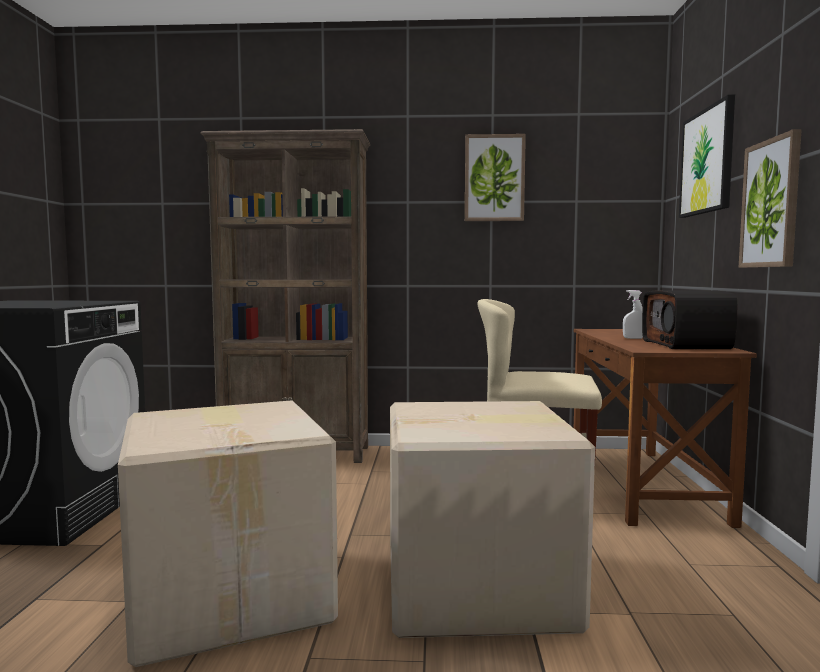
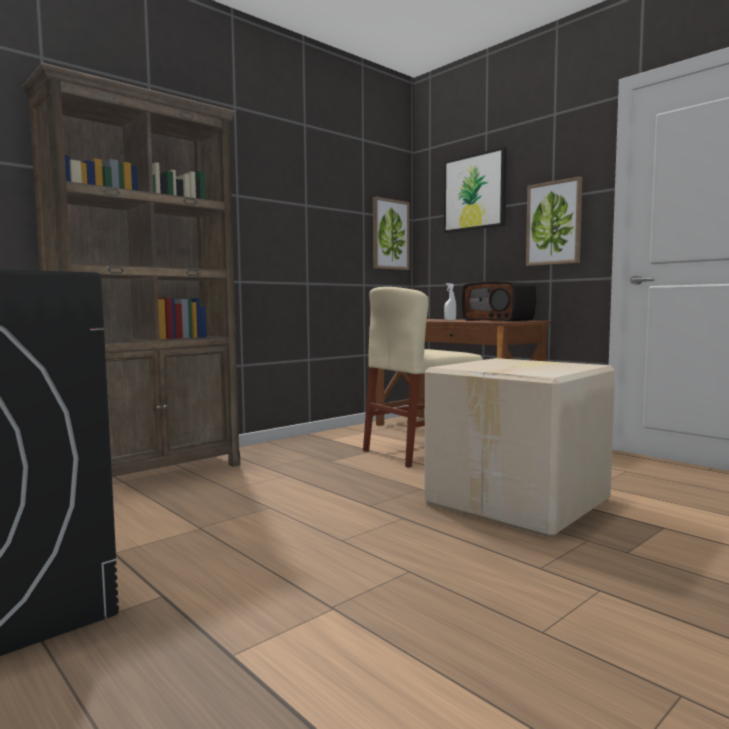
camera: 45 degrees left, 0 degrees up
cardboard box [118,400,338,667] -> none
picture [465,134,526,221] -> picture moved to [373,197,410,270]

